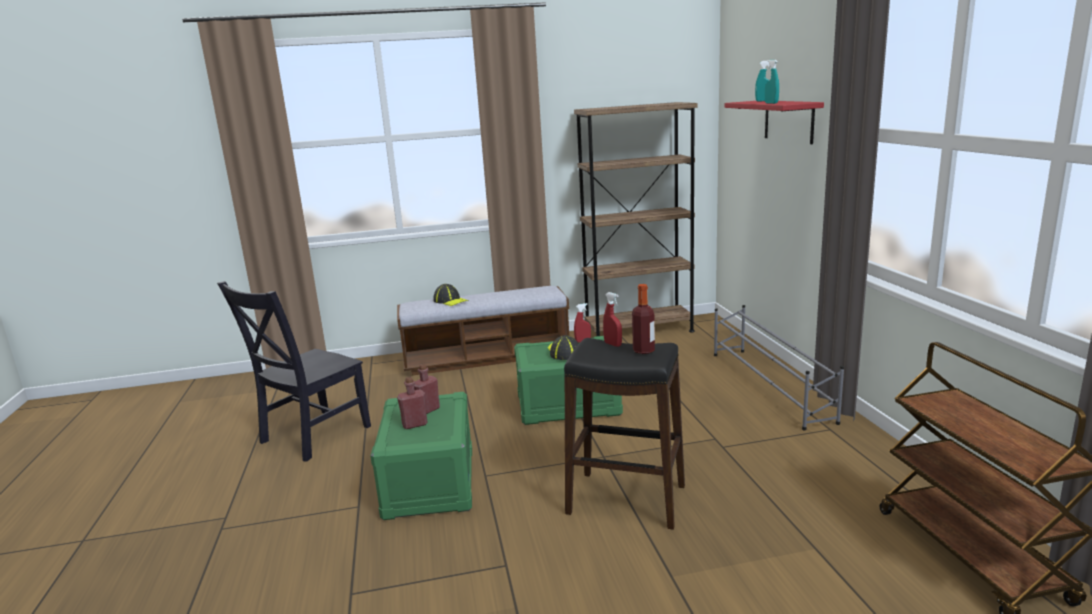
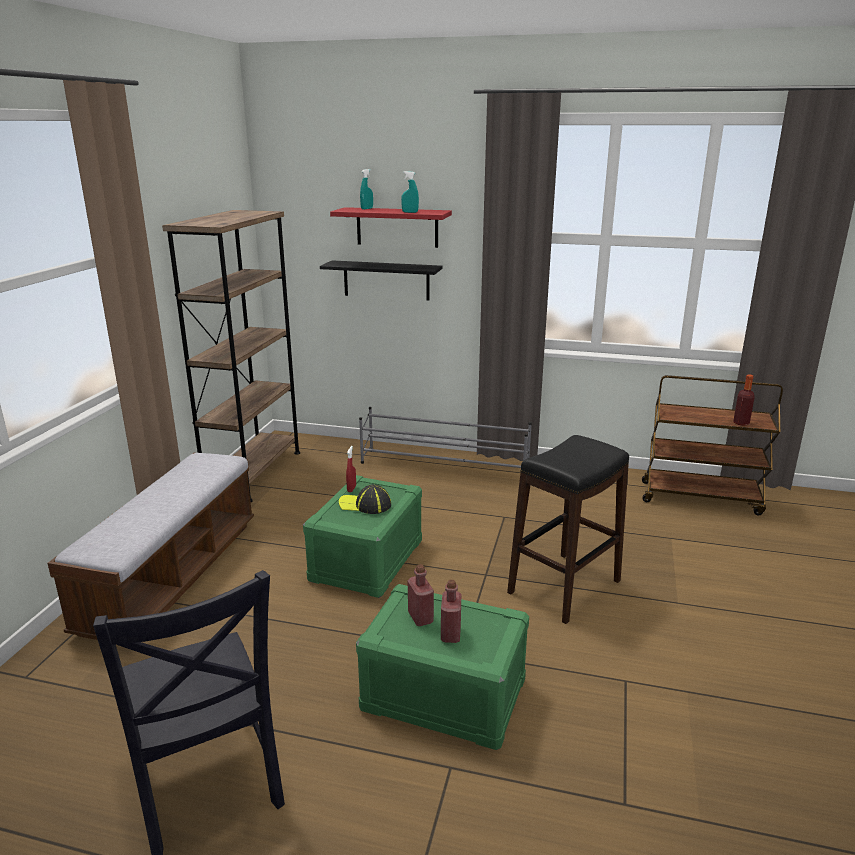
camera: 65 degrees left, 5 degrees up
cap [433,284,469,306] -> none
red spray bottle [603,292,622,347] -> none
bottle [632,284,655,354] -> bottle moved to [733,374,755,426]
none -> black shelf [320,260,443,300]

